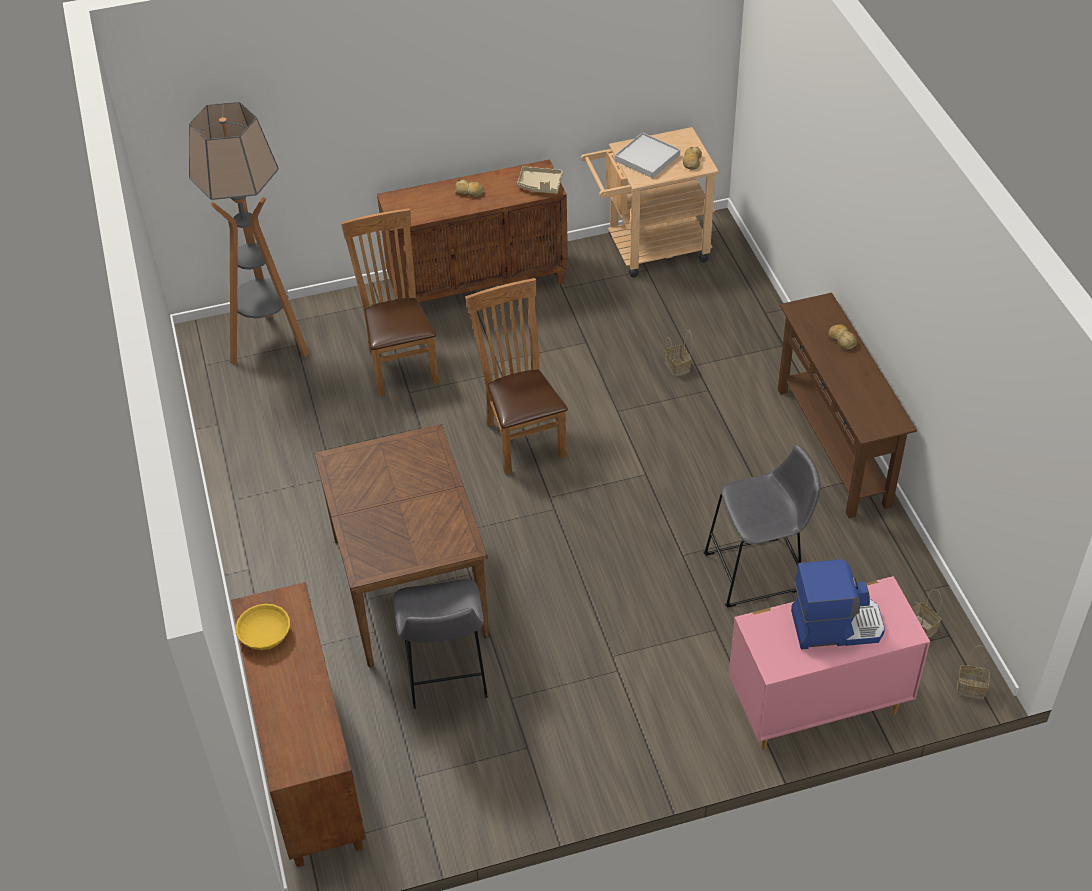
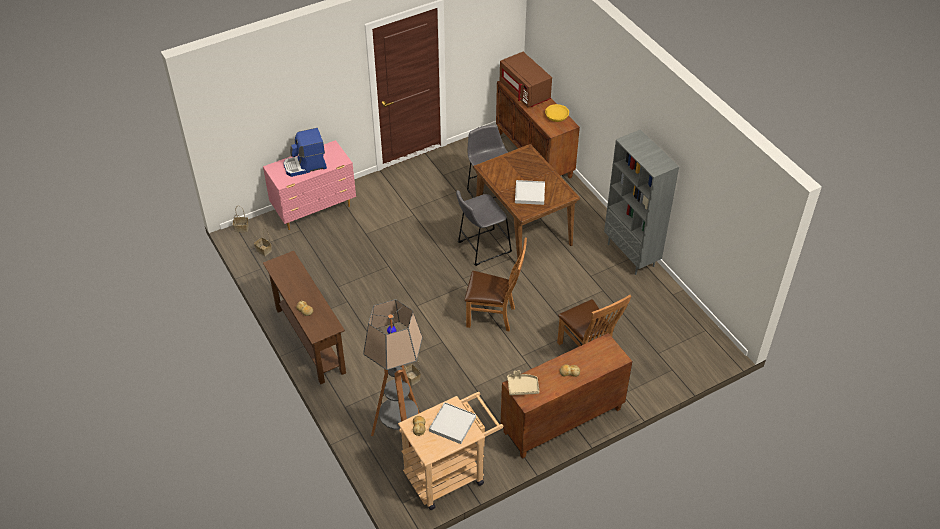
camera: 165 degrees right, 0 degrees up
floor lamp [189,102,309,365] -> floor lamp moved to [363,299,423,453]
brown chair [465,278,568,474] -> brown chair turned 45 degrees counterclockwise [464,238,527,332]
grey stool [703,445,821,608] -> grey stool moved to [456,190,512,266]
none -> brown microwave [500,52,552,107]
none -> white tray [515,180,545,205]
none -> grey bookcase [604,129,679,275]

